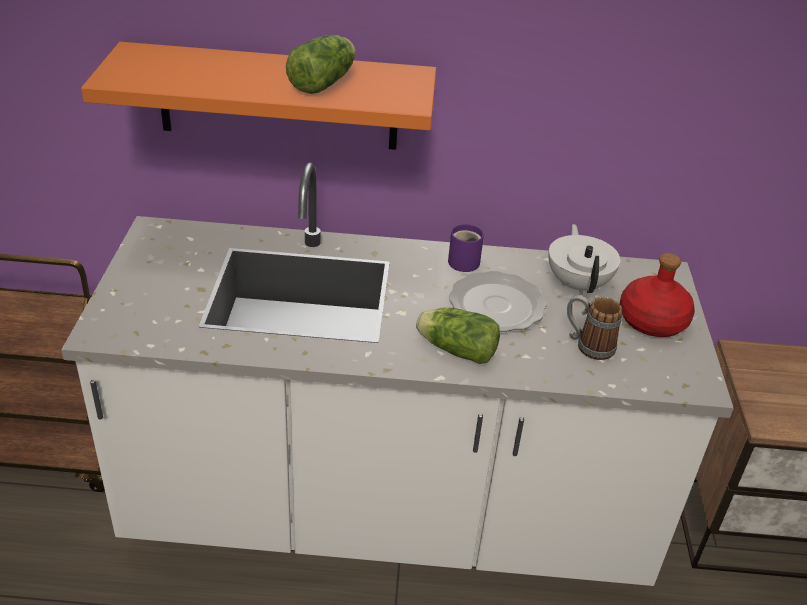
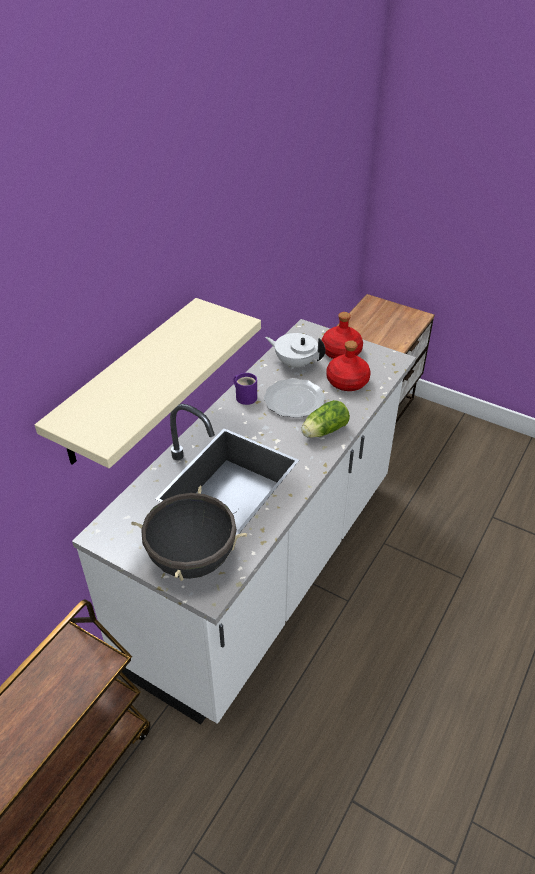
camera: 60 degrees left, 5 degrees up
orange shelf [81,42,436,150] -> beige shelf [35,298,261,468]
lettuce [286,35,356,94] -> none
mug [567,295,622,360] -> red bottle [326,340,371,391]
none -> black cooking pot [131,486,247,581]

